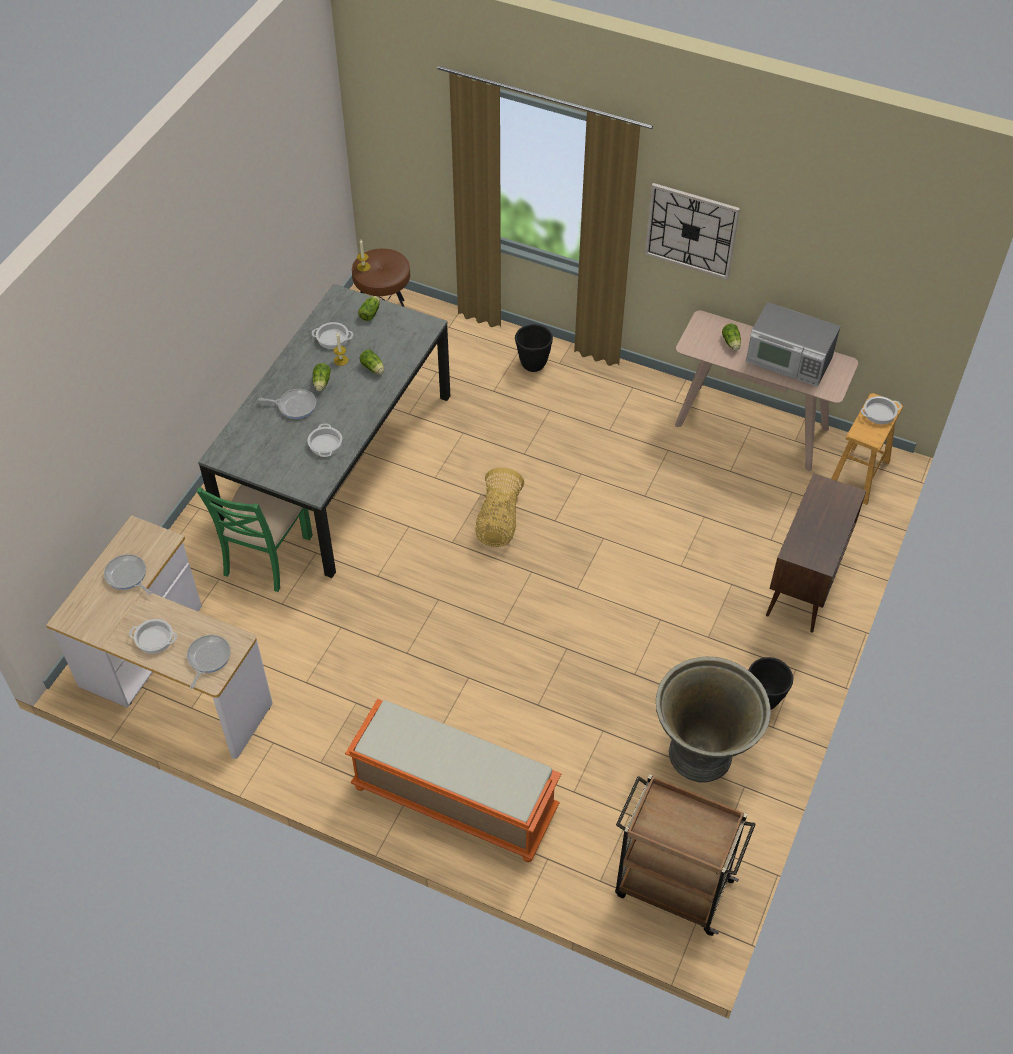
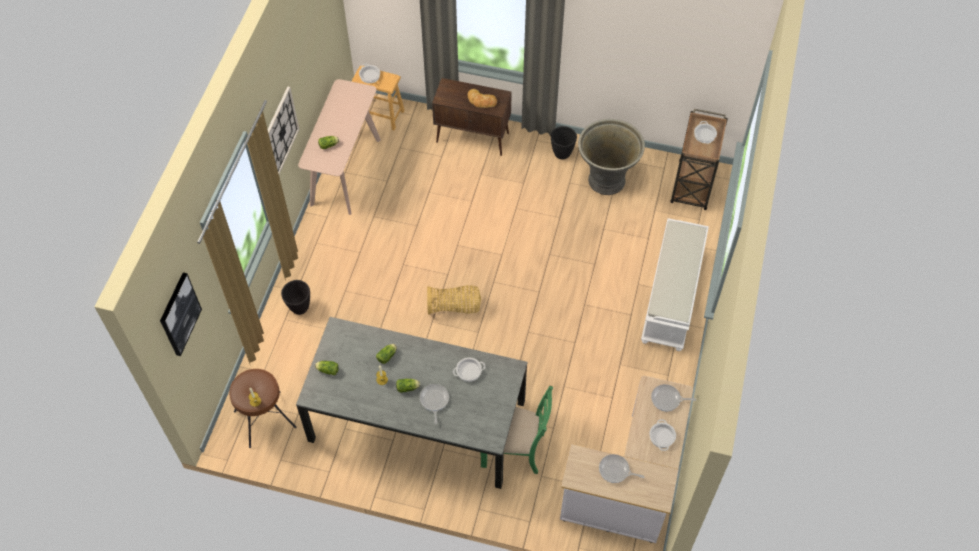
camera: 100 degrees left, 5 degrees up
frying pan [104,554,152,595] -> frying pan turned 75 degrees clockwise [599,454,644,483]
cooking pot [312,322,353,349] -> cooking pot moved to [694,121,717,144]
orange bench [345,699,561,862] -> white bench [641,218,709,351]
microwave [746,302,840,387] -> none
none -> picture [160,273,202,356]
none -> bread [468,89,497,108]

